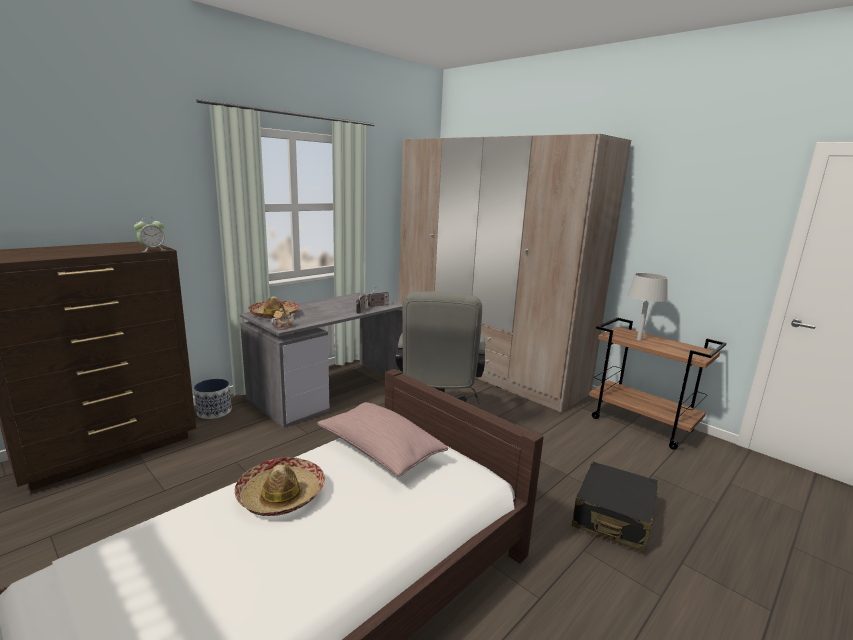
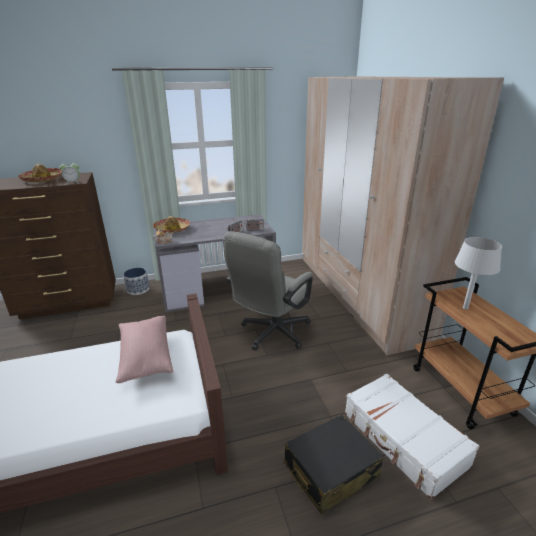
camera: 30 degrees right, 10 degrees up
hat [235,457,325,516] -> hat moved to [18,164,62,183]
none -> white suitcase [345,374,479,500]

